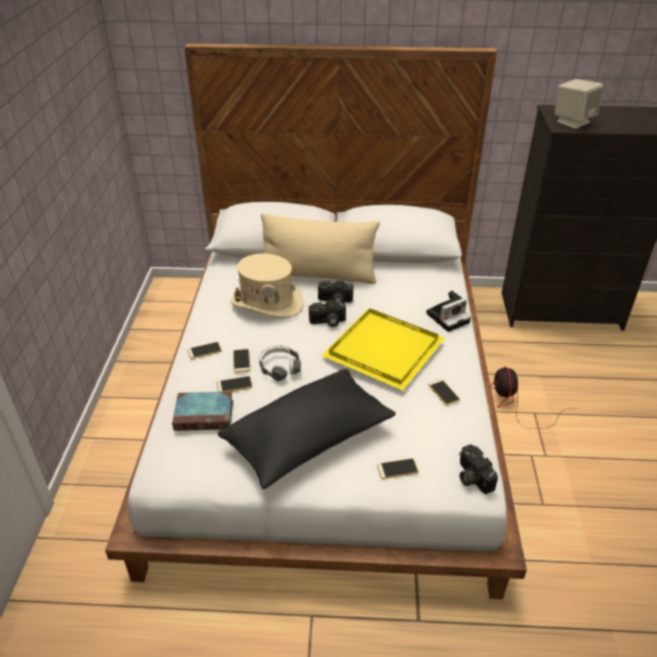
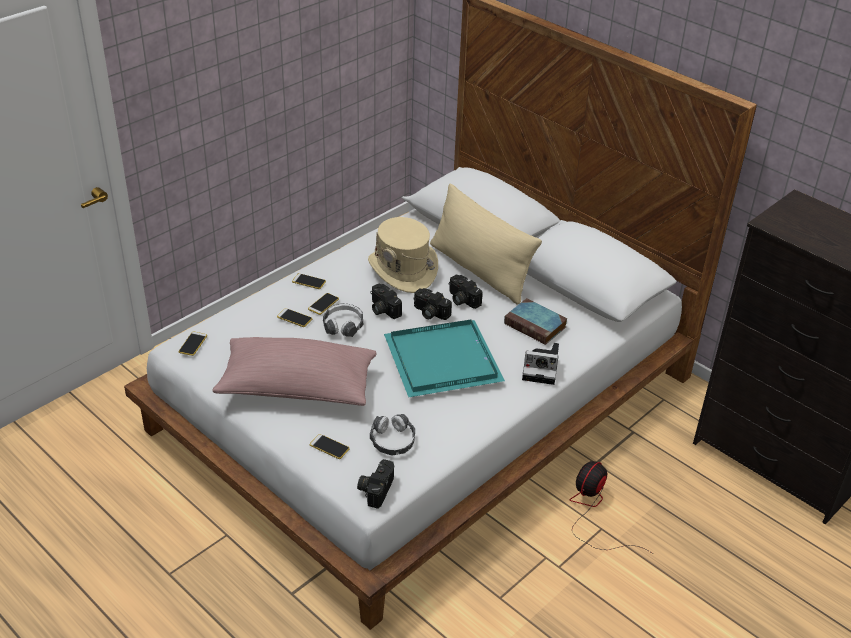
camera: 40 degrees right, 0 degrees up
book [172,392,233,431] -> book moved to [504,298,568,345]
black pillow [218,369,396,489] -> pink pillow [213,337,377,406]
yellow tray [321,308,445,390] -> turquoise tray [384,320,505,397]
phone [428,379,460,405] -> phone moved to [178,332,207,356]
beige speaker [555,79,603,129] -> none
none -> camera [370,284,402,319]
none -> headphones [370,414,415,456]

